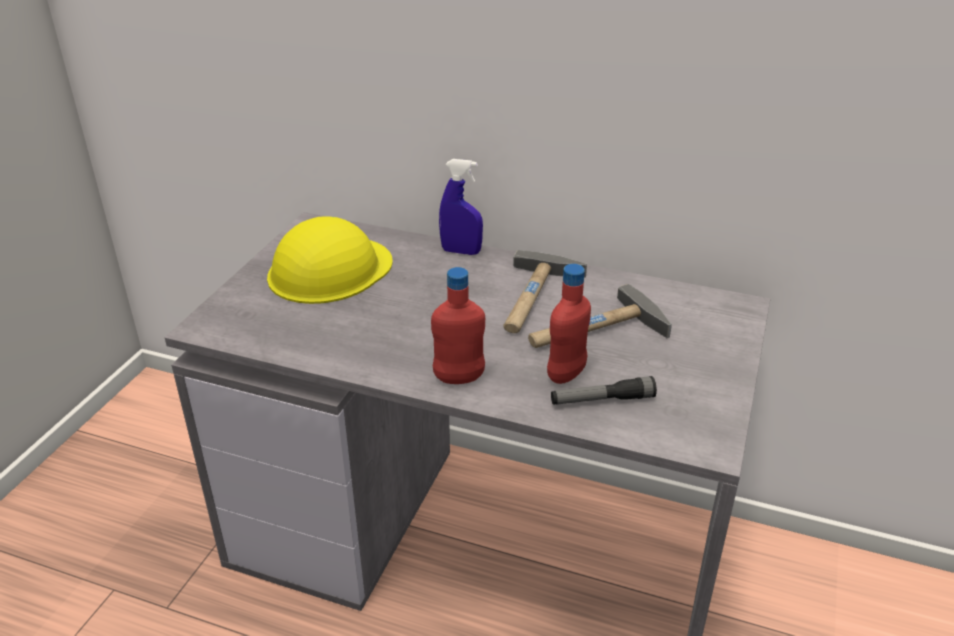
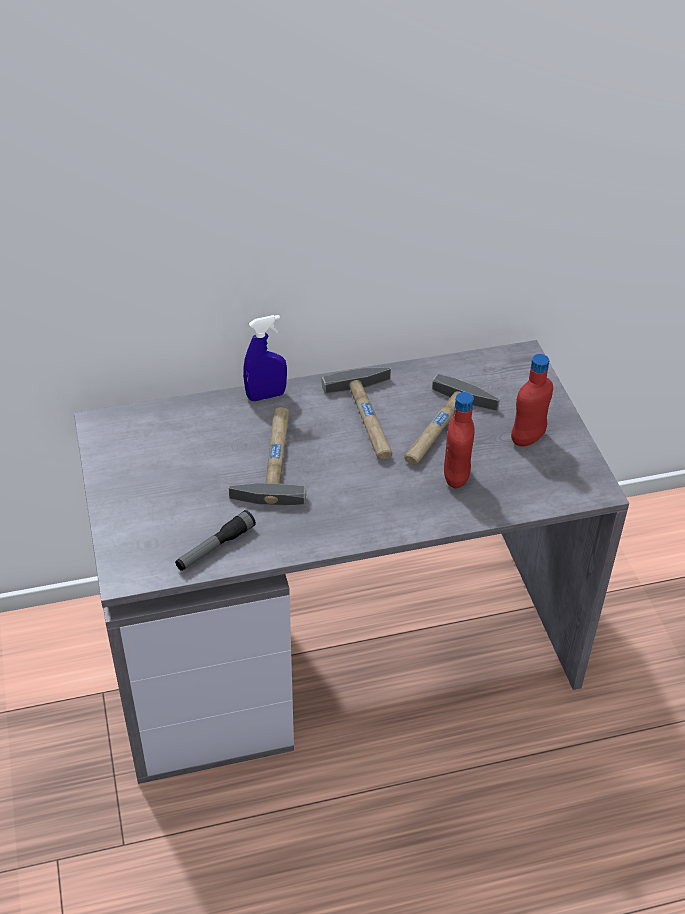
camera: 35 degrees left, 10 degrees up
yellow hard hat [267,216,393,304] -> none
red bottle [431,267,485,384] -> red bottle moved to [511,354,553,447]
flashlight [551,376,657,405] -> flashlight moved to [175,510,256,571]
none -> hammer [229,407,306,506]

